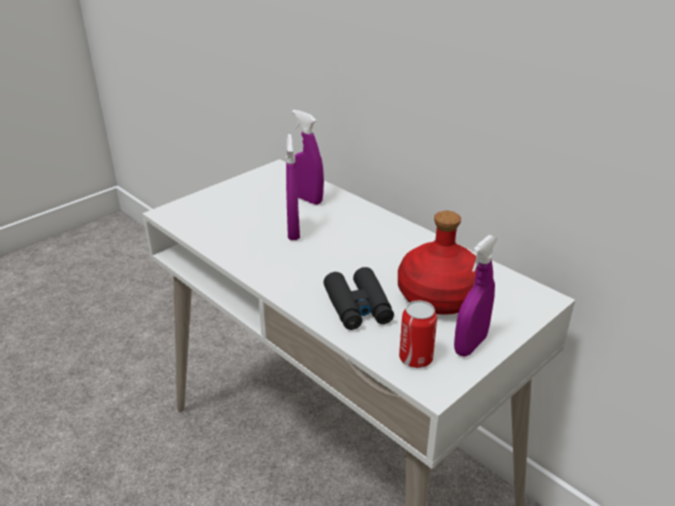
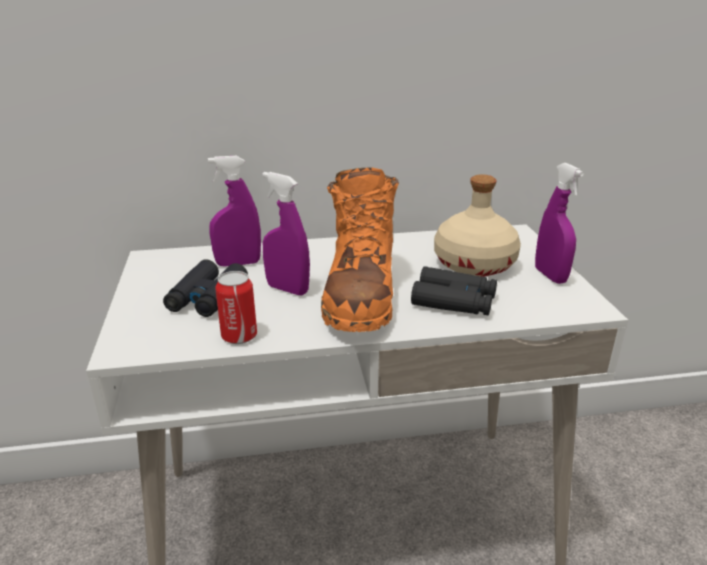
camera: 55 degrees left, 5 degrees down
red bottle [398,211,477,315] -> beige bottle [434,174,521,277]
can [399,300,437,368] -> can moved to [215,271,257,344]
none -> black binoculars [163,259,248,317]
none -> orange boot [321,167,399,332]

